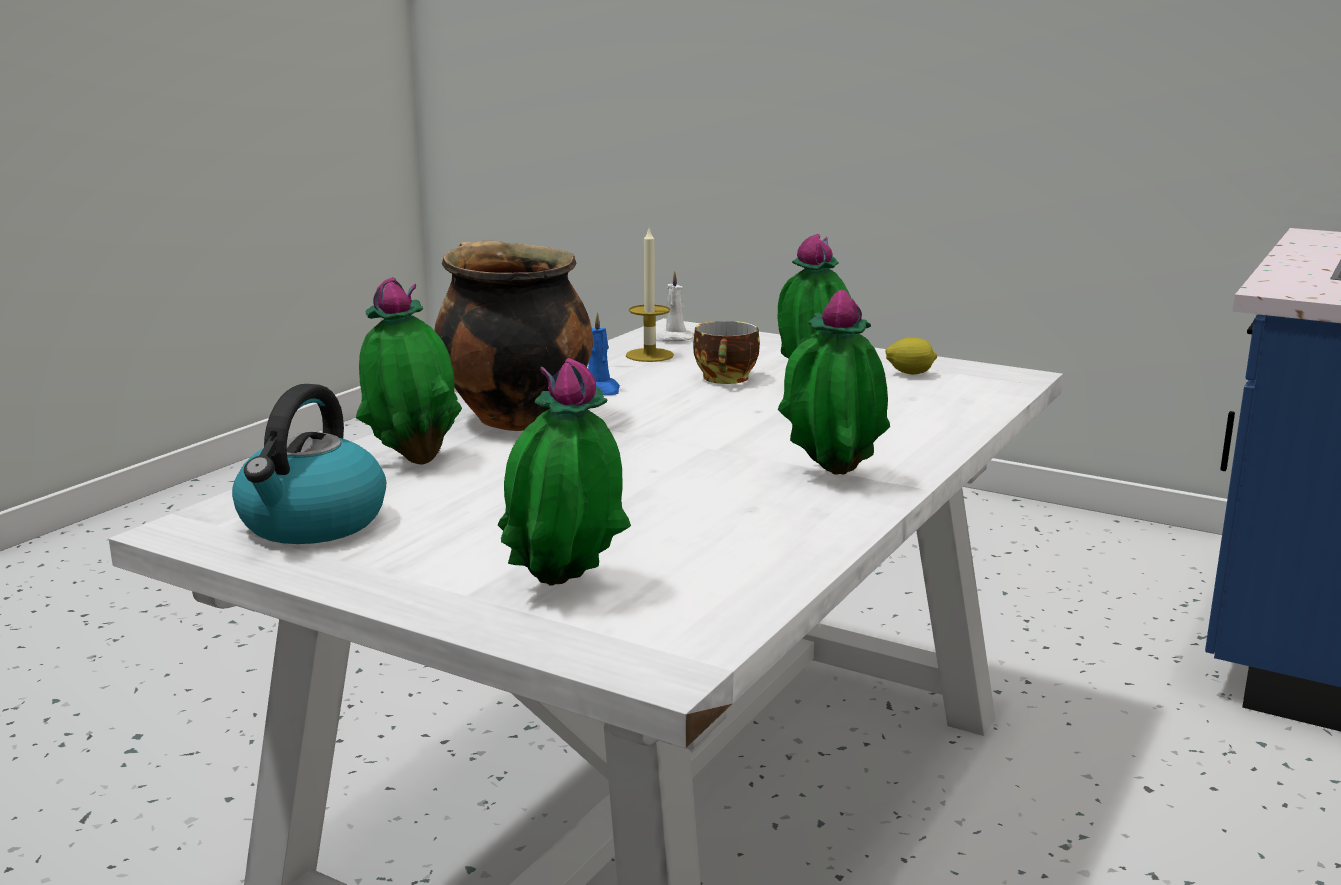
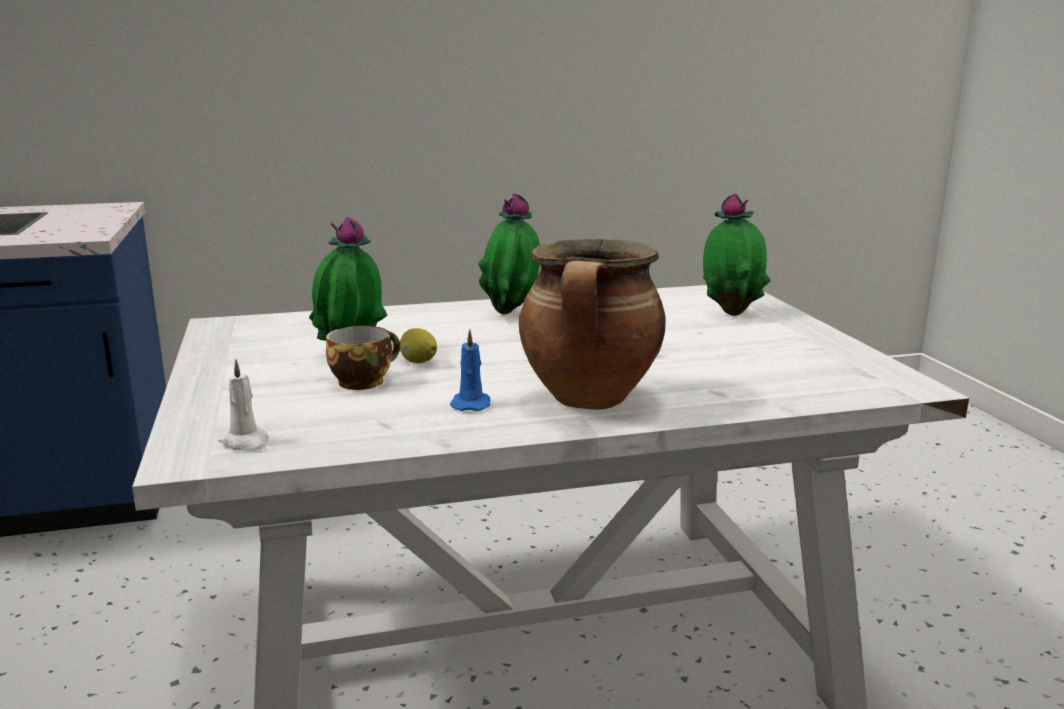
camera: 135 degrees left, 0 degrees up
kettle [232,384,386,544] -> none
potted plant [356,277,462,464] -> none
candle [626,229,674,362] -> none
lemon [886,337,937,375] -> lemon moved to [400,328,437,363]

